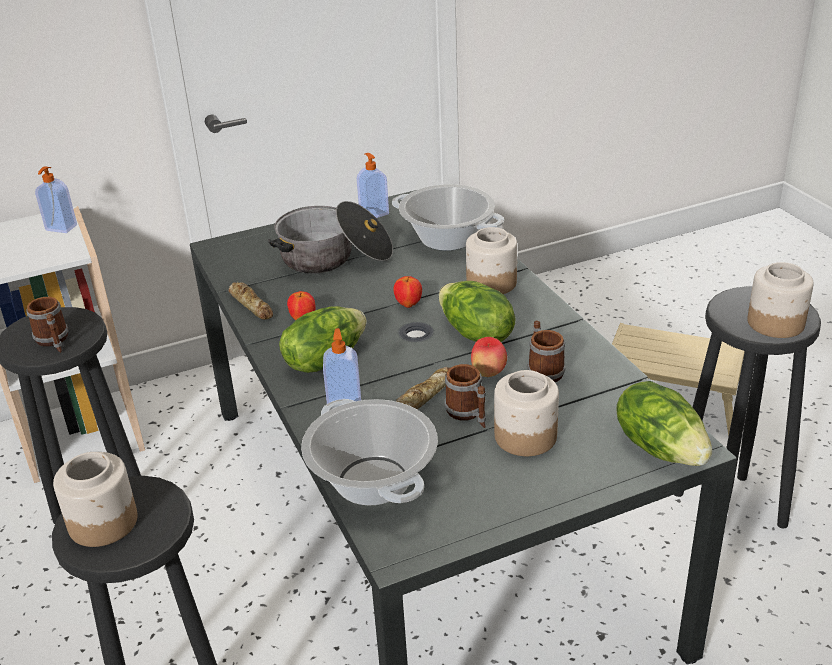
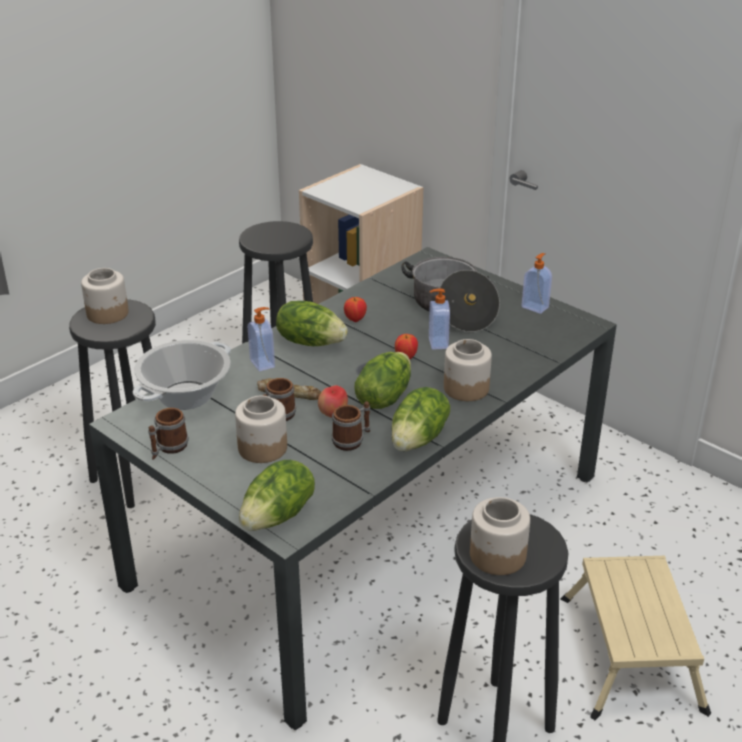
camera: 65 degrees right, 0 degrees up
mug [26,297,69,353] -> mug moved to [148,408,189,460]
soap dispenser [35,167,77,233] -> soap dispenser moved to [429,288,450,350]
bread [229,282,273,320] -> none
cooking pot [392,184,504,251] -> none
none -> lettuce [391,387,450,451]

